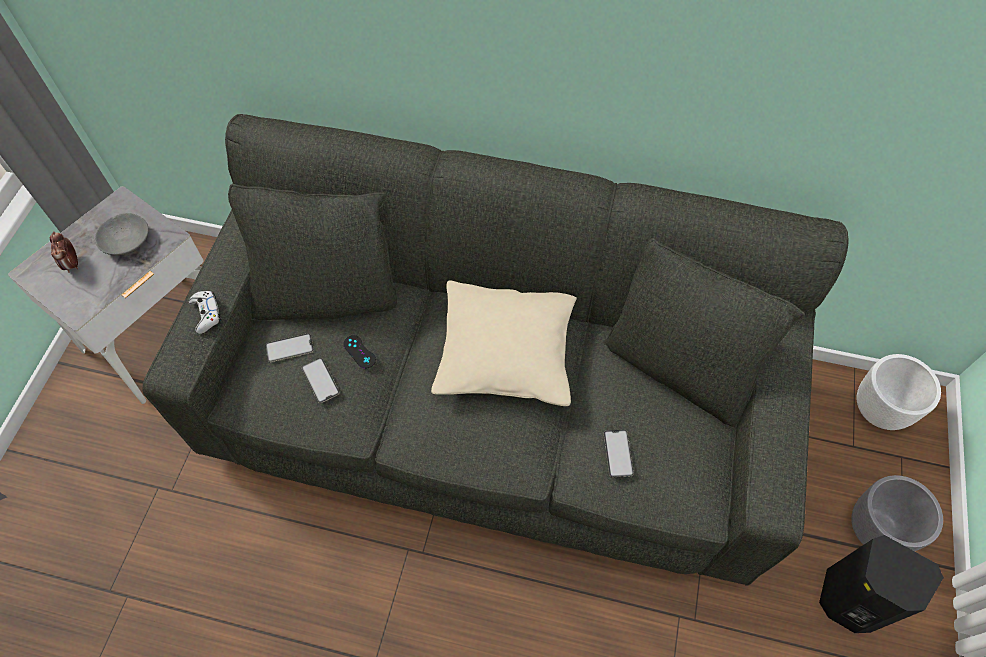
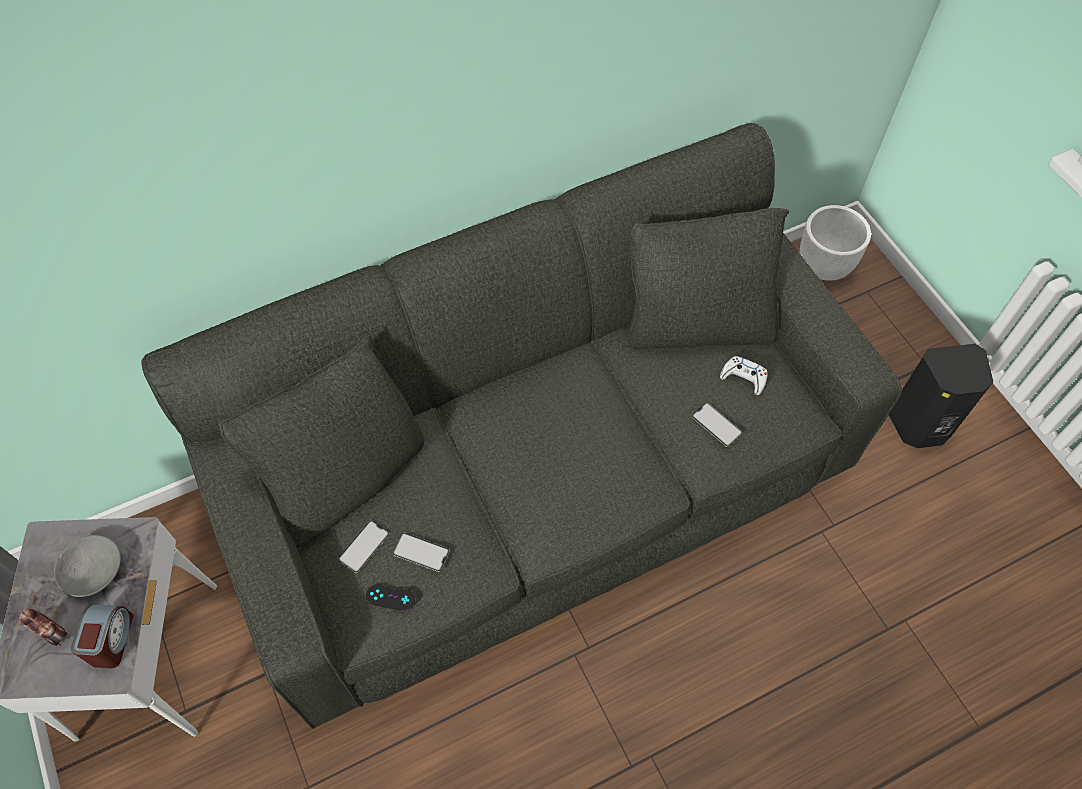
camera: 40 degrees left, 0 degrees up
white game controller [189,291,222,334] -> white game controller moved to [720,356,767,395]
black game controller [343,335,376,369] -> black game controller moved to [366,584,416,611]
beige pillow [431,280,577,406] -> none
grey planter [851,475,943,551] -> none
none -> alarm clock [71,604,134,668]

